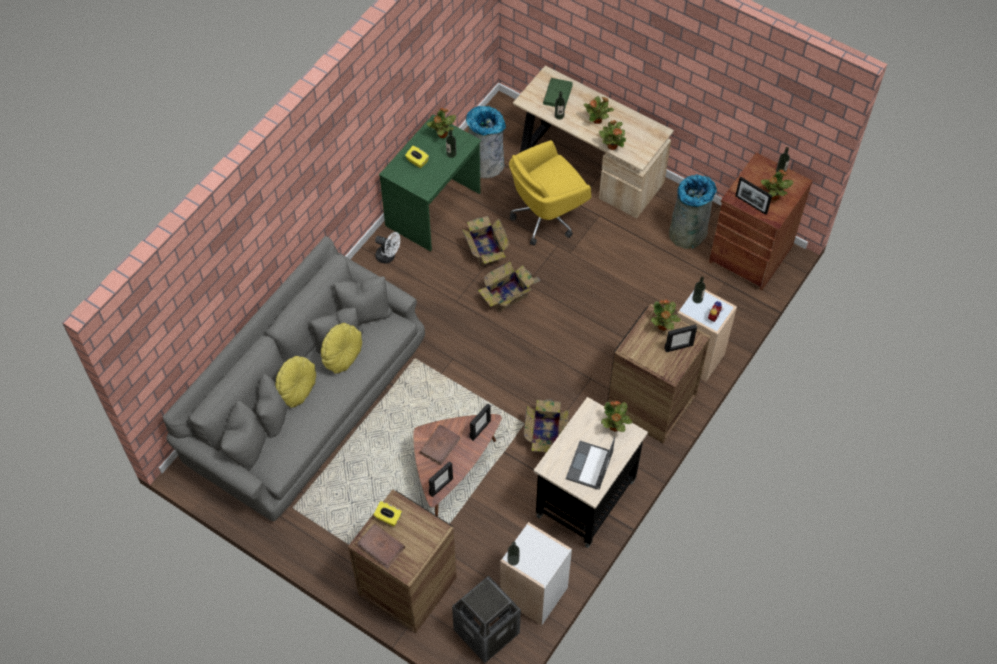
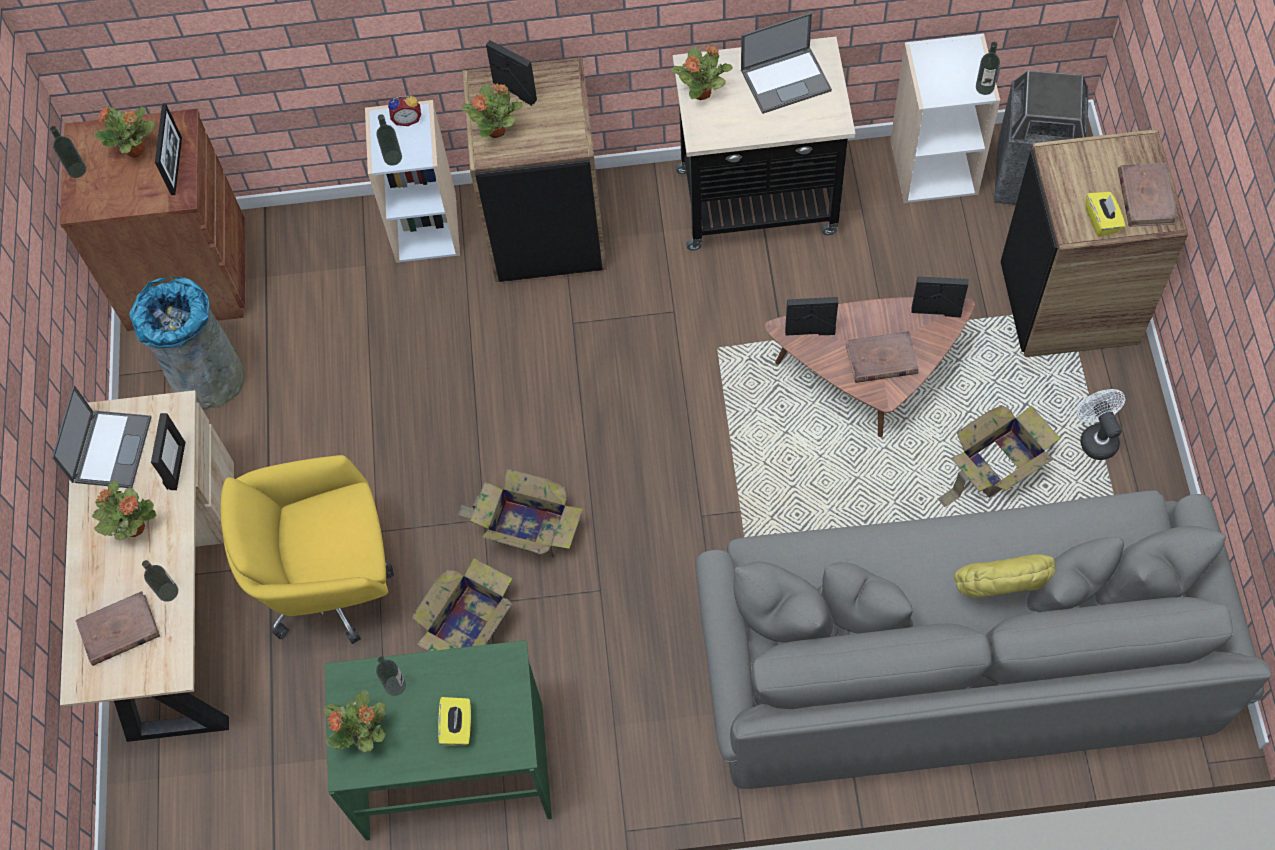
camera: 125 degrees left, 5 degrees up
yellow pillow [321,323,362,374] -> none
white fan [375,232,400,263] -> white fan moved to [1076,389,1125,460]
grey trash can [466,106,506,178] -> none
yellow office chair [509,140,591,246] -> yellow office chair turned 150 degrees clockwise [221,455,394,644]
cardboard box [524,399,569,452] -> cardboard box moved to [938,405,1060,507]
green book [543,78,573,108] -> brown book [76,591,160,666]
potted plant [599,120,626,150] -> picture frame [151,413,186,490]
none -> laptop [52,385,151,488]

